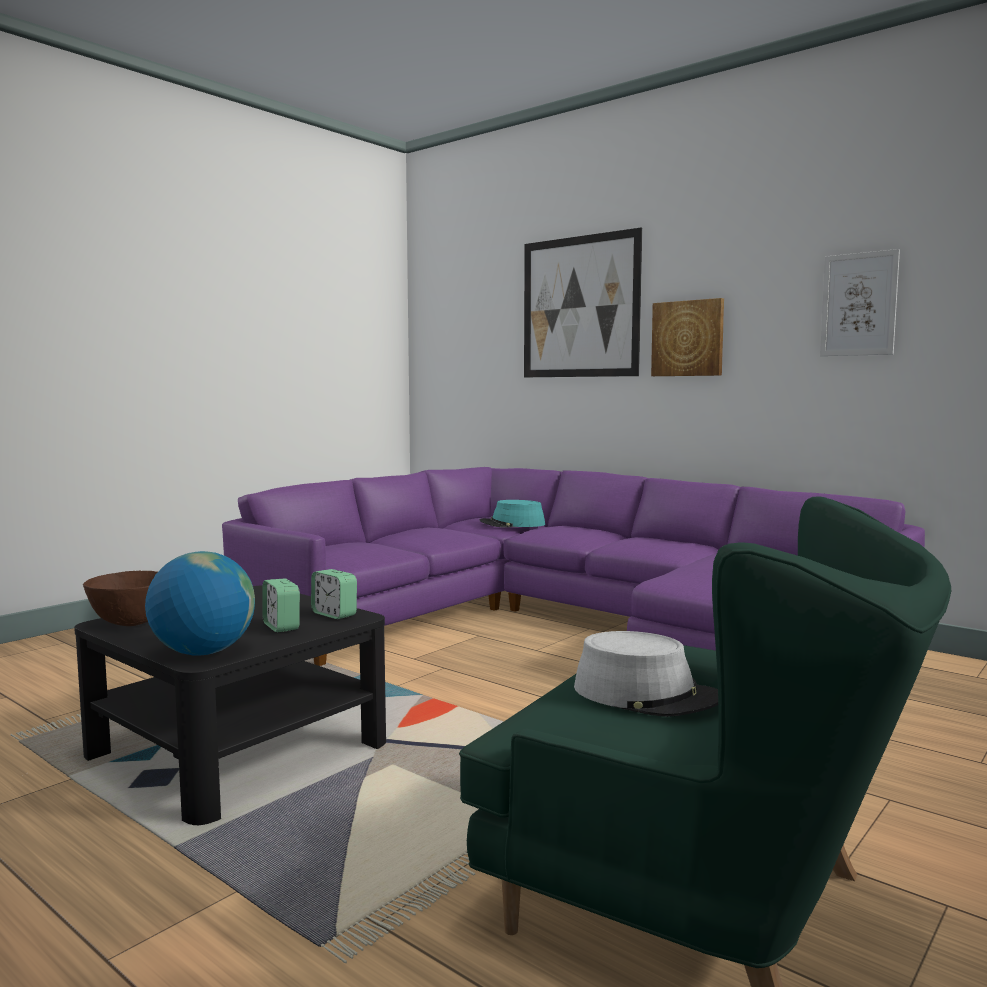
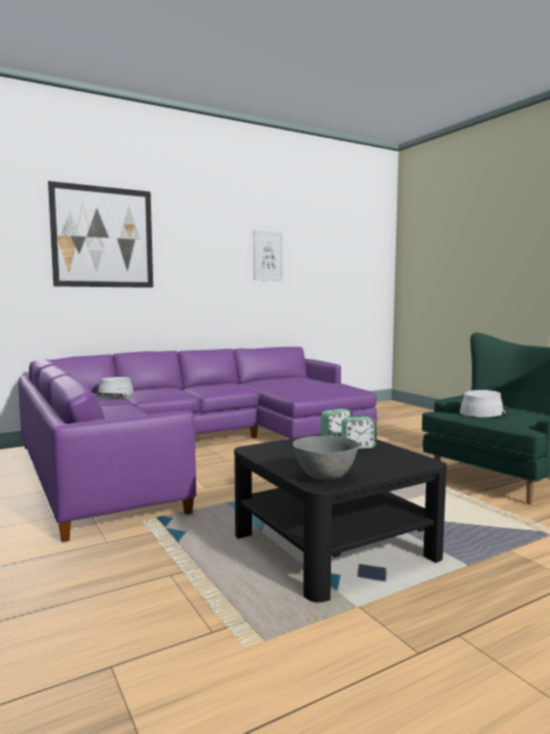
camera: 70 degrees left, 0 degrees up
brown bowl [83,571,158,626] -> grey bowl [293,435,359,480]
globe [145,551,255,655] -> none
turquoise hat [479,500,545,528] -> grey hat [95,377,134,398]
picture [651,298,724,376] -> none

